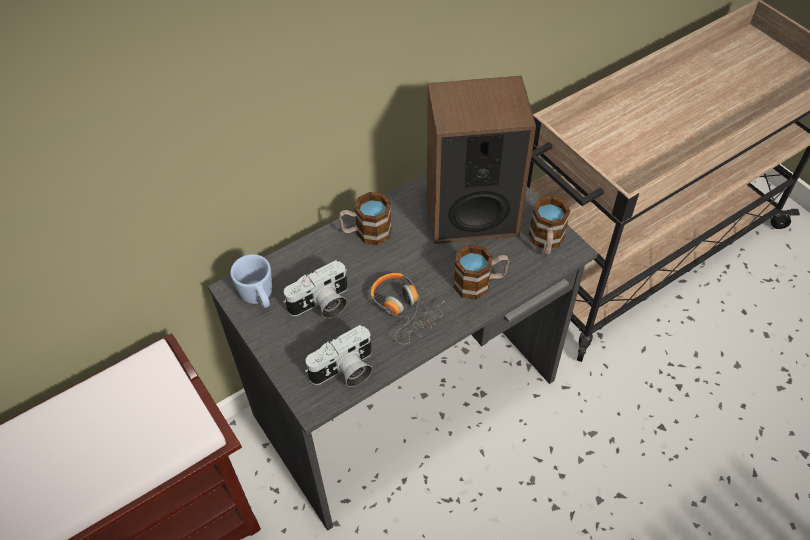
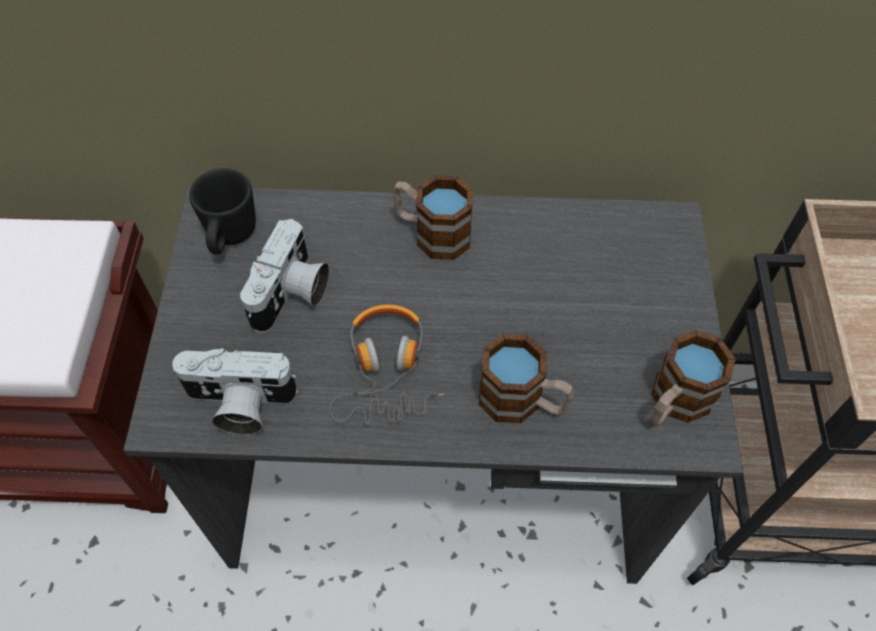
camera: 35 degrees right, 5 degrees up
blue mug [230,254,272,308] -> black mug [189,168,256,254]
camera [284,260,348,318] -> camera turned 75 degrees counterclockwise [240,219,329,333]
speaker [427,76,536,244] -> none

